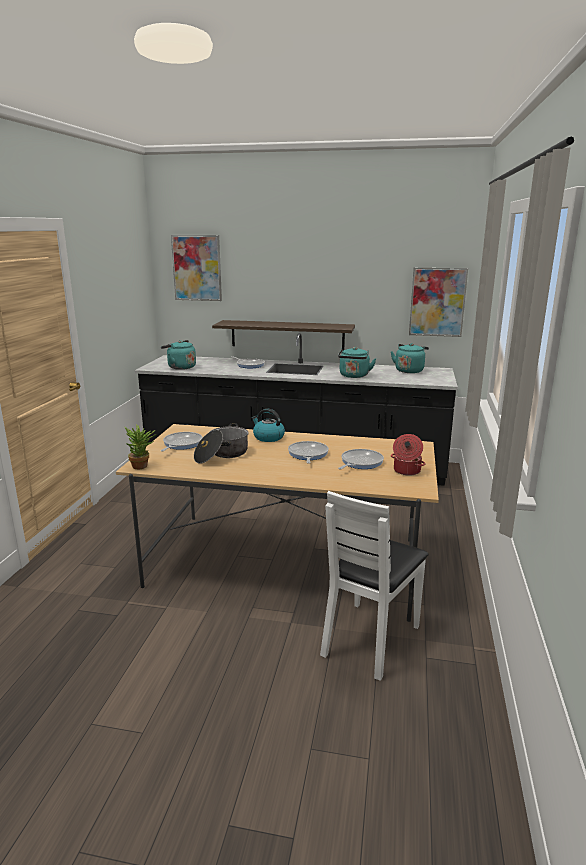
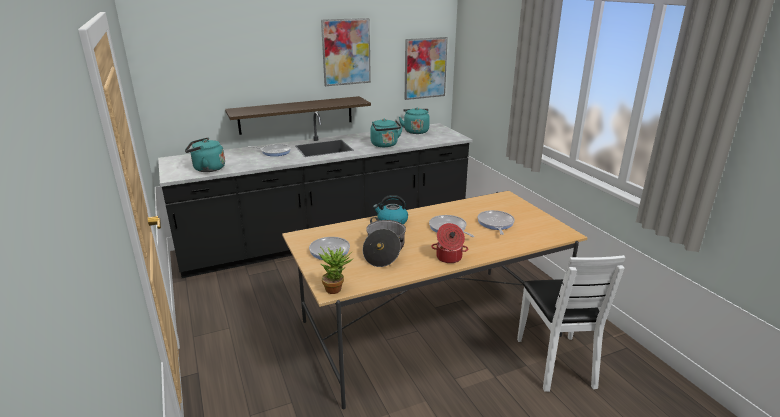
camera: 35 degrees left, 5 degrees up
picture [171,235,222,301] -> picture moved to [321,18,371,86]
cooking pot [391,434,425,476] -> cooking pot moved to [431,223,468,263]

